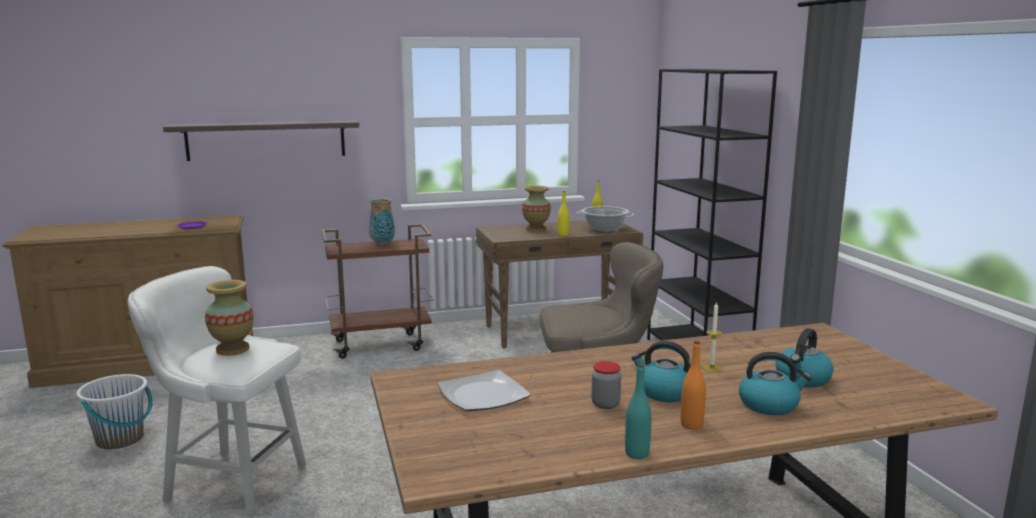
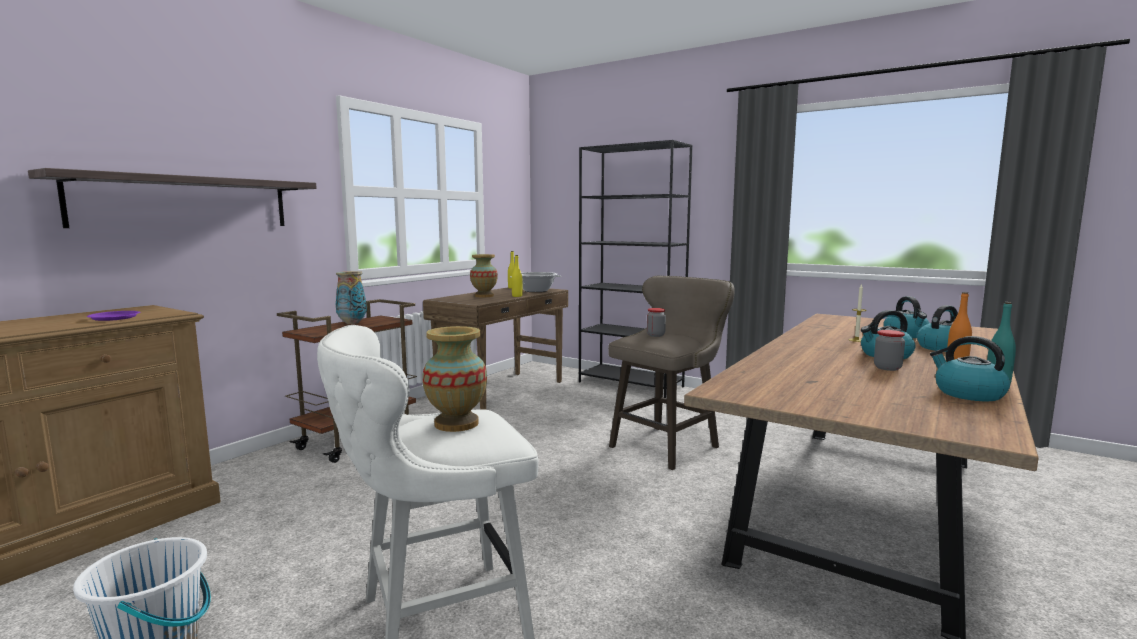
camera: 40 degrees left, 5 degrees down
plate [437,370,531,411] -> none
none -> jar [647,308,666,337]
none -> kettle [930,336,1010,401]

